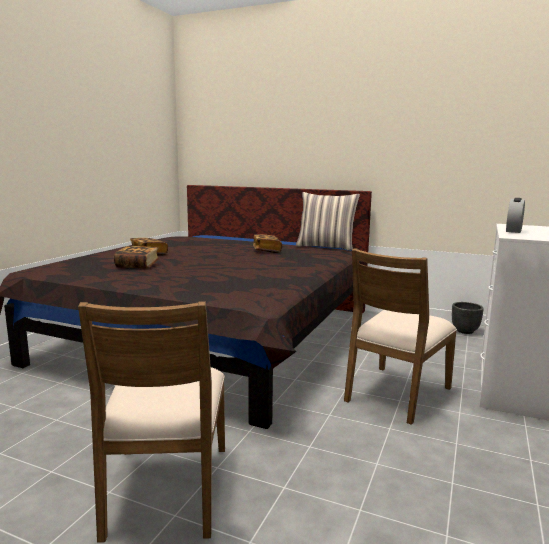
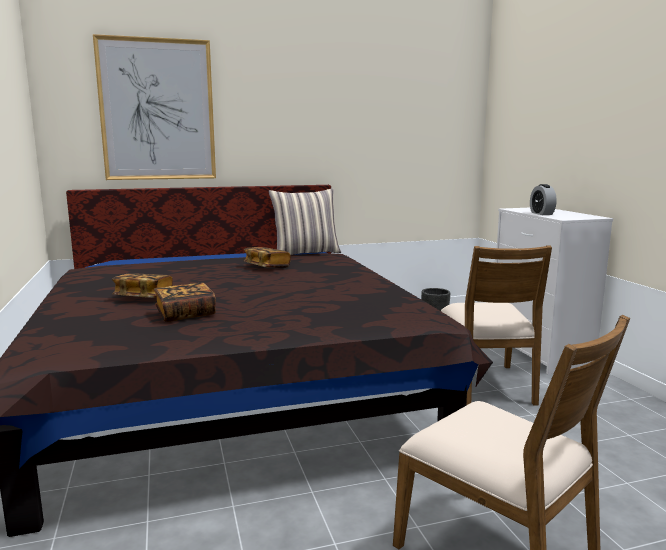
camera: 40 degrees left, 0 degrees up
none -> picture [93,34,216,180]

